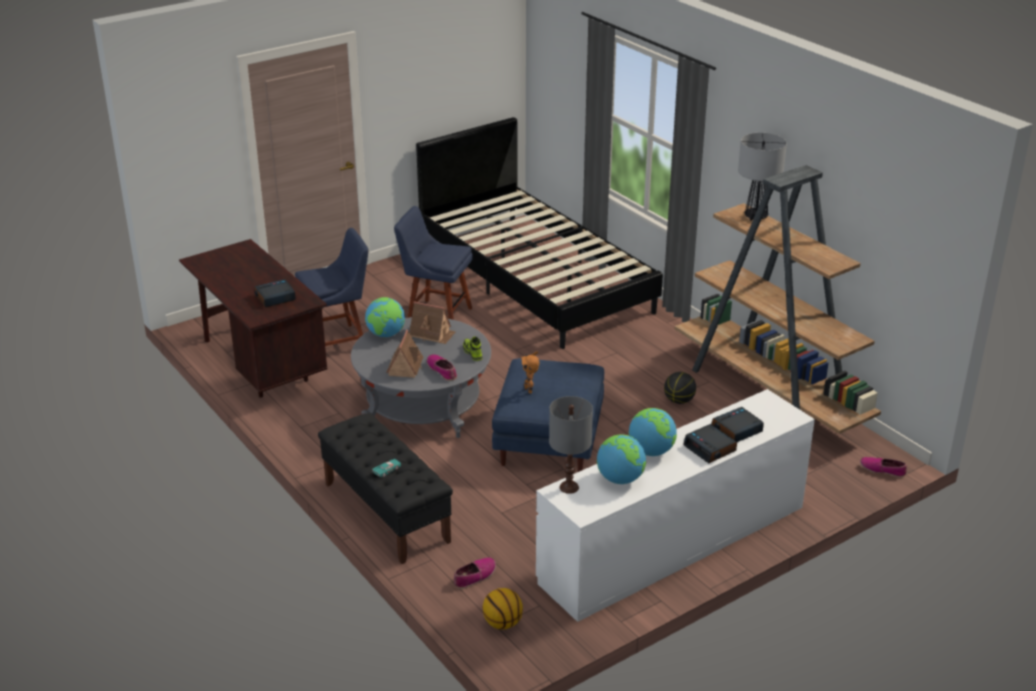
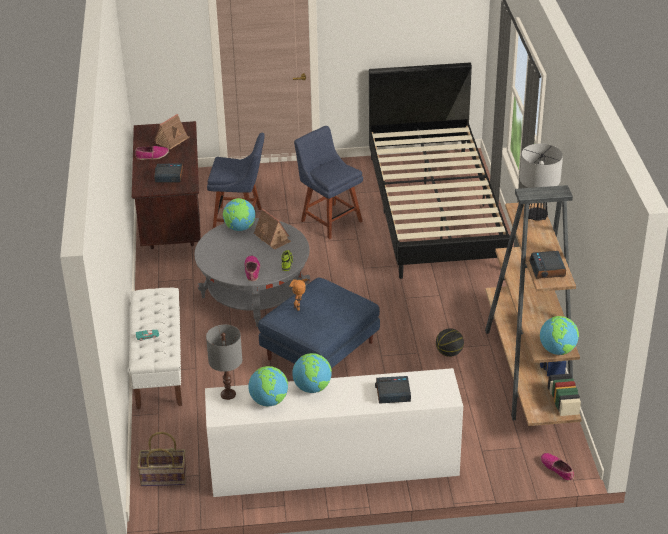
camera: 30 degrees right, 5 degrees up
black bench [318,413,453,564] -> white bench [129,288,182,409]
toy house [386,330,423,378] -> toy house moved to [154,114,189,150]
shoe [454,558,496,589] -> shoe moved to [135,146,169,160]
basketball [483,588,523,630] -> basket [137,432,187,486]
alarm clock [683,424,737,463] -> alarm clock moved to [529,251,566,279]
none -> globe [540,316,579,355]

